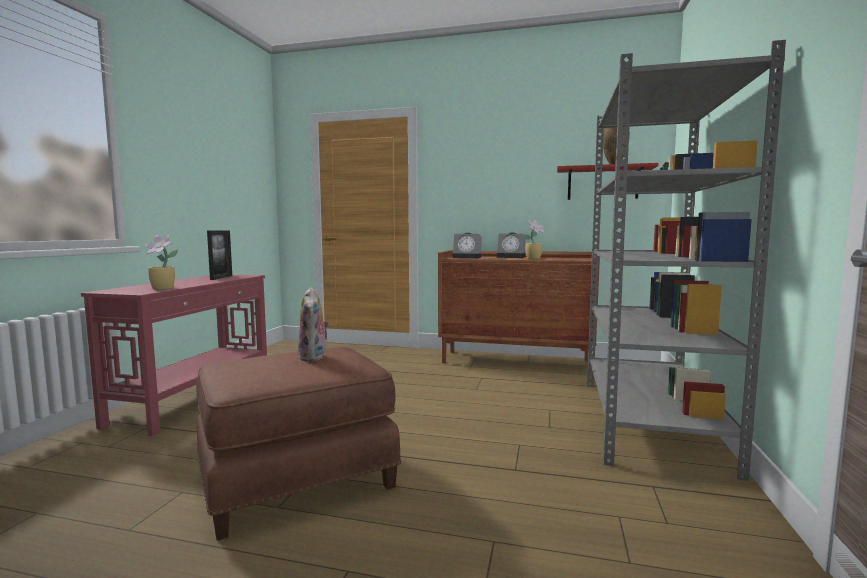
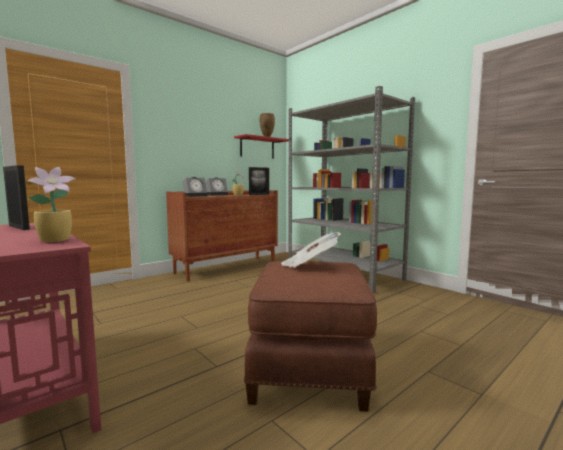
camera: 55 degrees left, 0 degrees up
plush toy [298,287,330,362] -> newspaper [281,232,341,268]
none -> picture frame [249,167,269,195]

